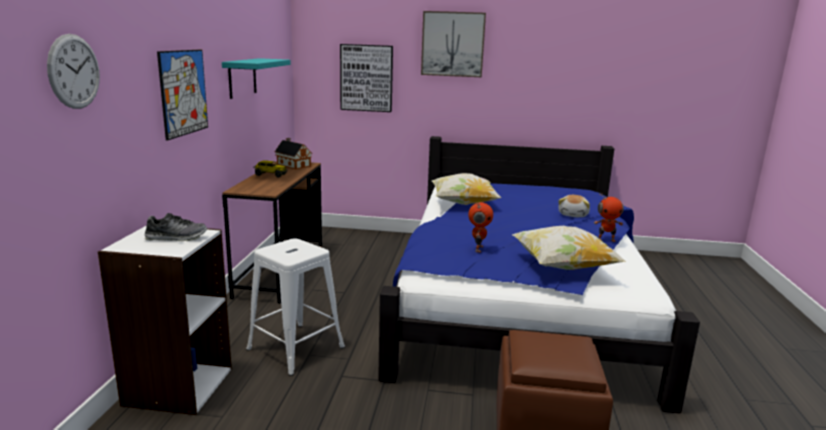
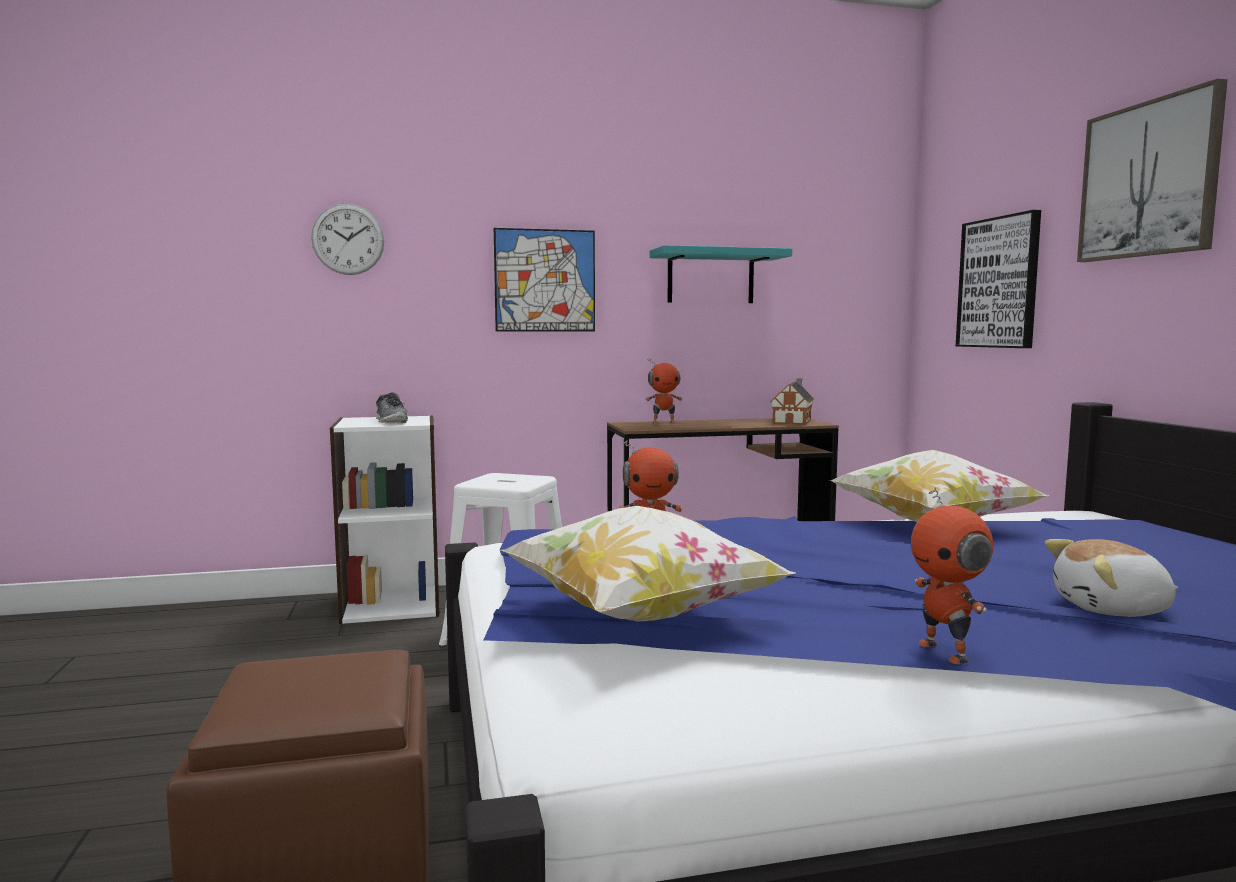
camera: 70 degrees right, 10 degrees down
toy truck [253,161,288,177] -> none
none -> toy robot [645,358,682,423]

